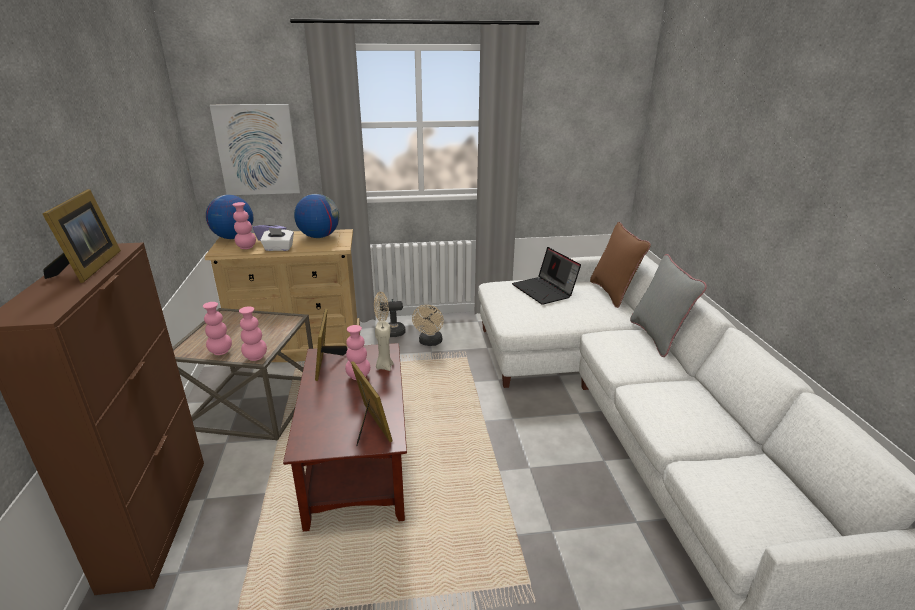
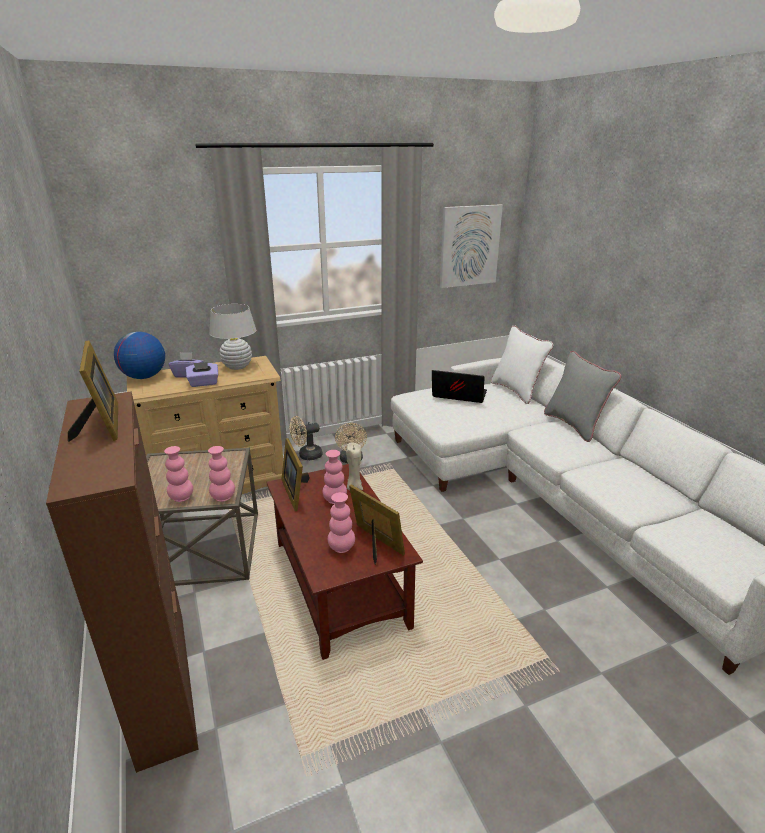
camera: 15 degrees left, 0 degrees up
picture [210,104,300,195] -> picture moved to [440,204,503,288]
pink vase [232,202,256,249] -> pink vase moved to [328,492,355,553]
white tissue box [260,228,294,251] -> purple tissue box [186,362,218,387]
globe [294,194,339,238] -> white table lamp [209,304,256,370]
laptop [512,247,581,305] -> laptop turned 150 degrees clockwise [432,370,487,403]
brown pillow [590,222,651,308] -> white pillow [491,325,554,404]

